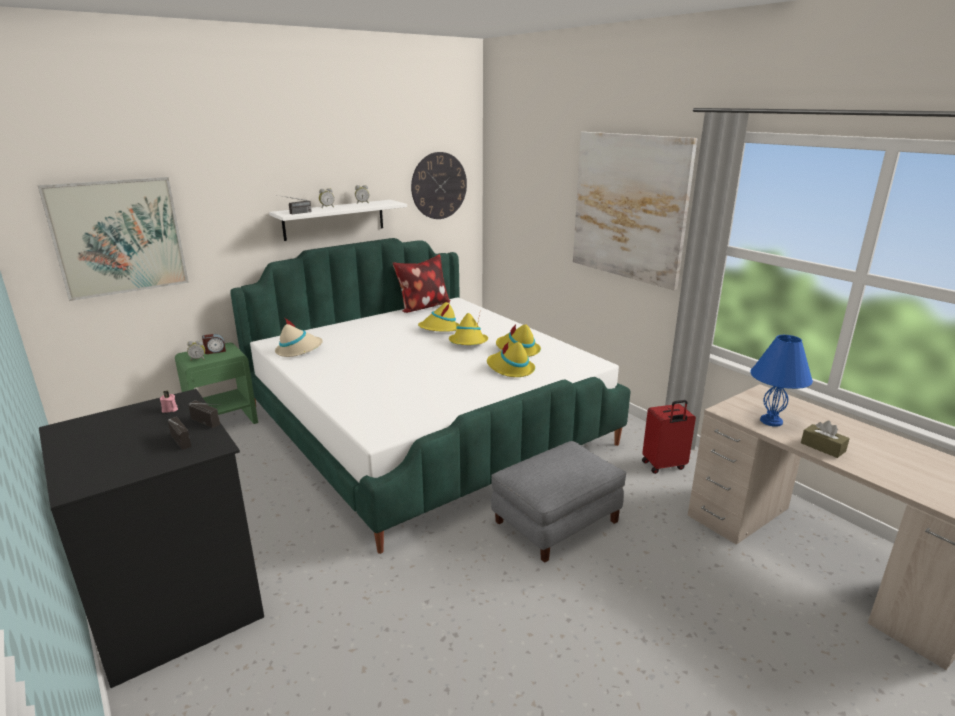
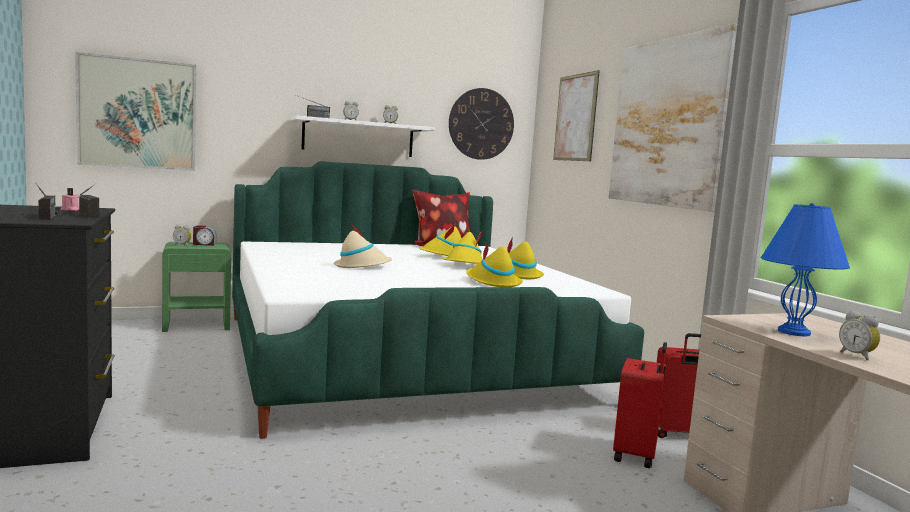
camera: 15 degrees right, 15 degrees down
beige hat [275,317,323,357] -> beige hat moved to [334,226,392,268]
grey ottoman [491,441,626,563] -> none
brown tissue box [801,421,850,458] -> alarm clock [839,311,880,360]
none -> picture [553,70,600,161]
none -> red suitcase [613,342,667,468]

